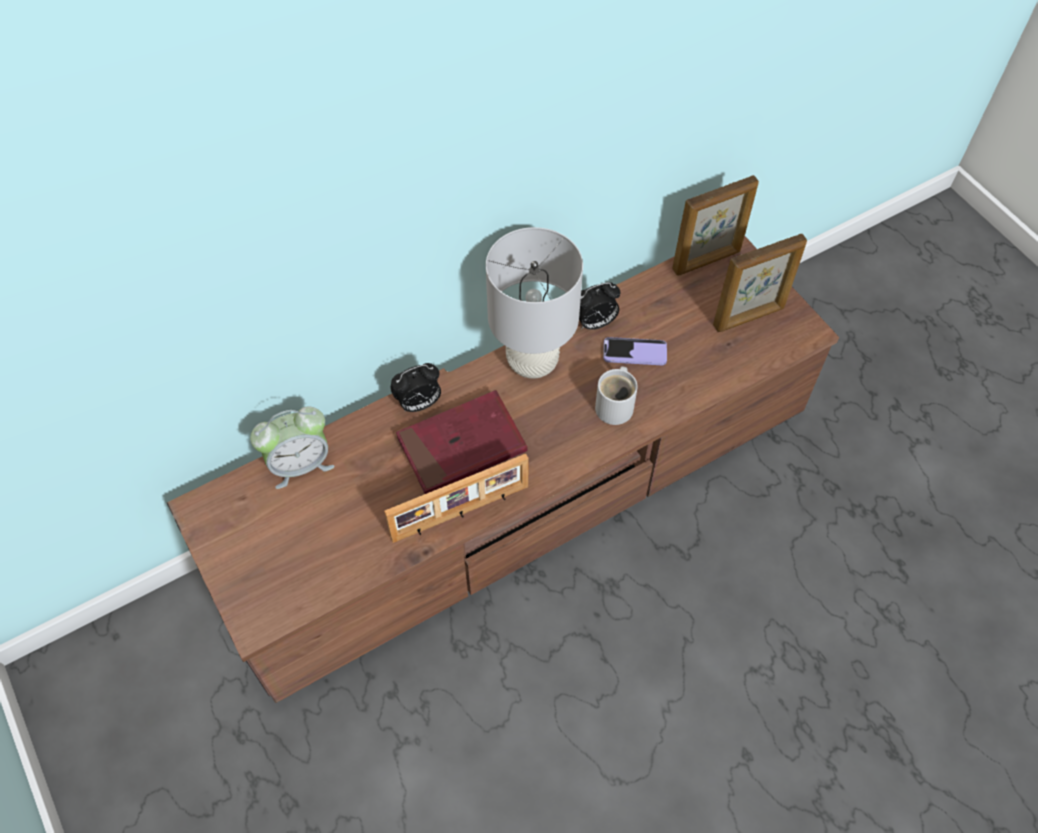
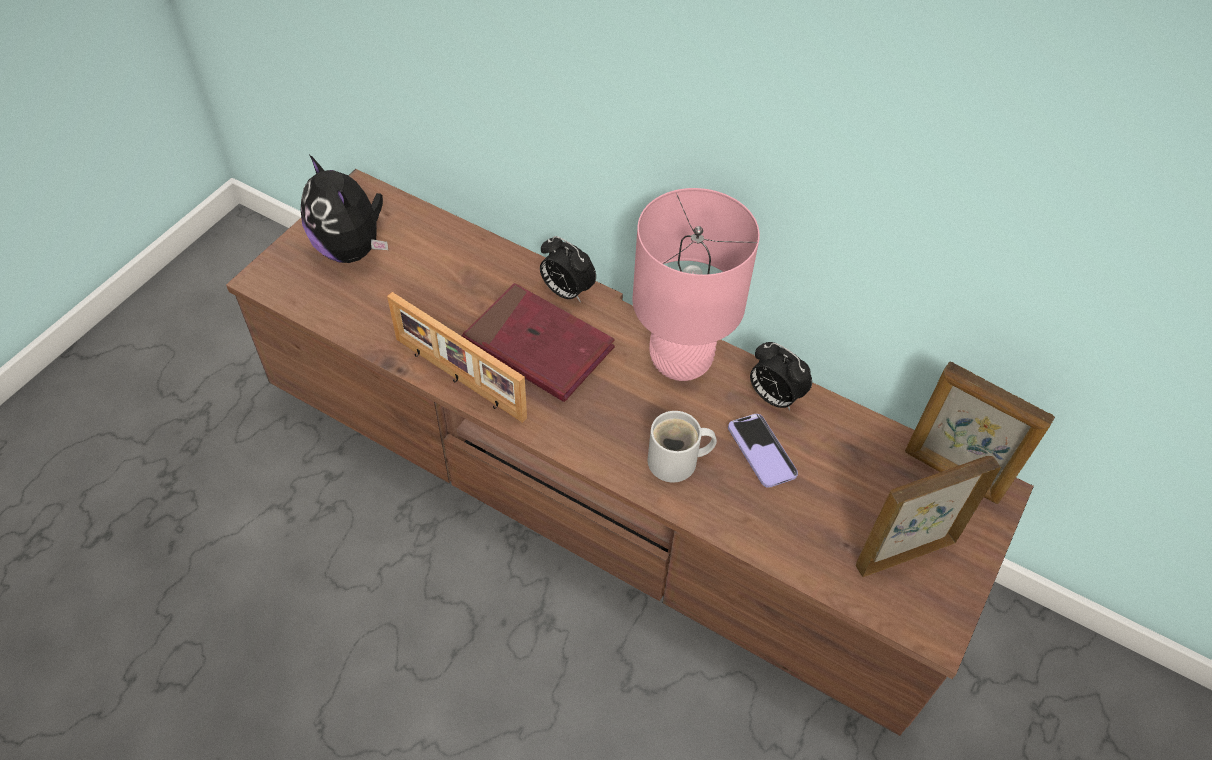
camera: 60 degrees right, 5 degrees down
alarm clock [250,406,335,489] -> none
grey table lamp [486,227,583,379] -> pink table lamp [633,188,760,381]
picture frame [713,234,807,332] -> picture frame turned 120 degrees clockwise [856,456,1001,577]
none -> plush toy [301,155,388,263]

